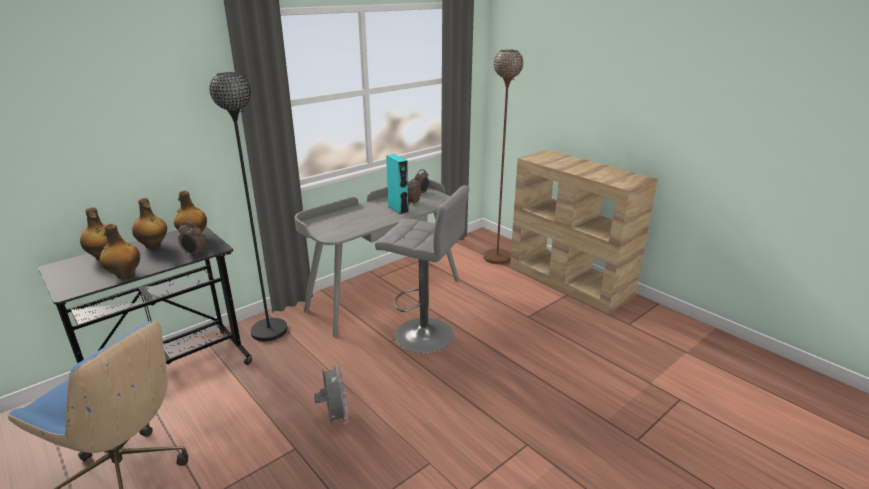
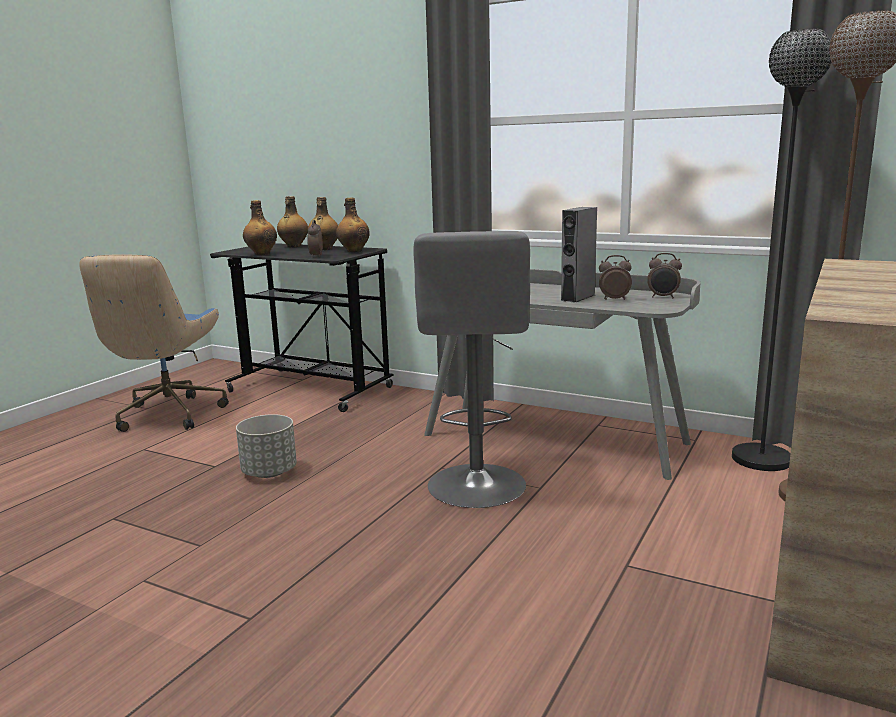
camera: 70 degrees right, 10 degrees down
black floor lamp [209,72,287,341] -> black floor lamp moved to [732,29,833,471]
grey fan [314,362,348,424] -> grey planter [236,414,297,478]
turquoise speaker [386,154,409,214] -> grey speaker [561,207,597,303]

